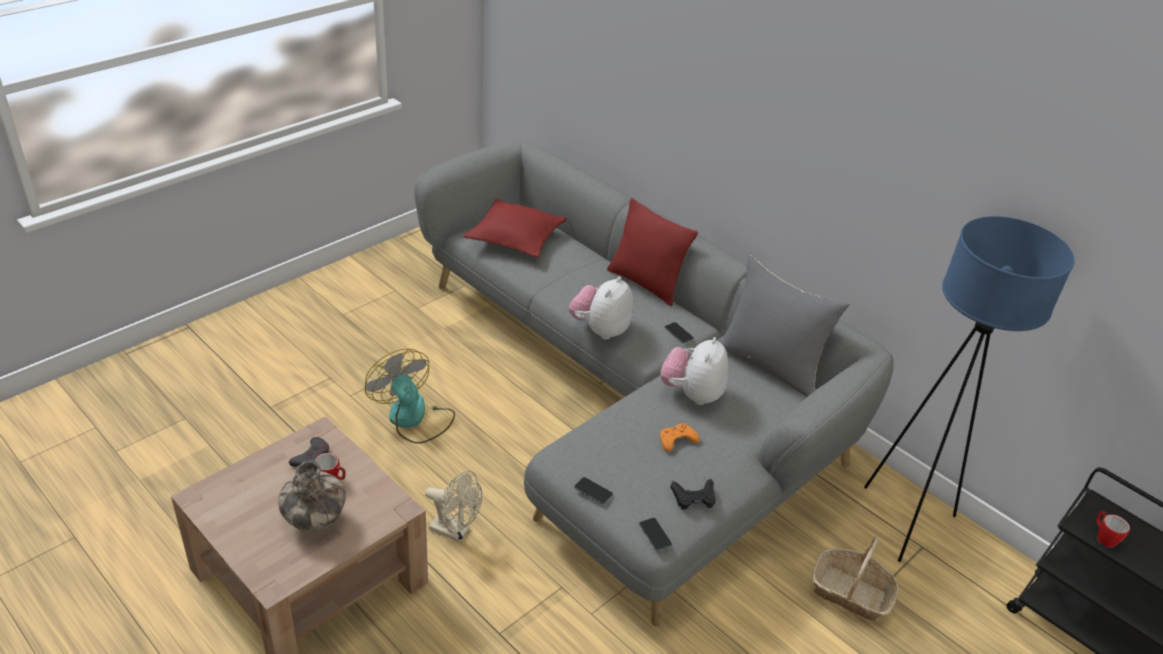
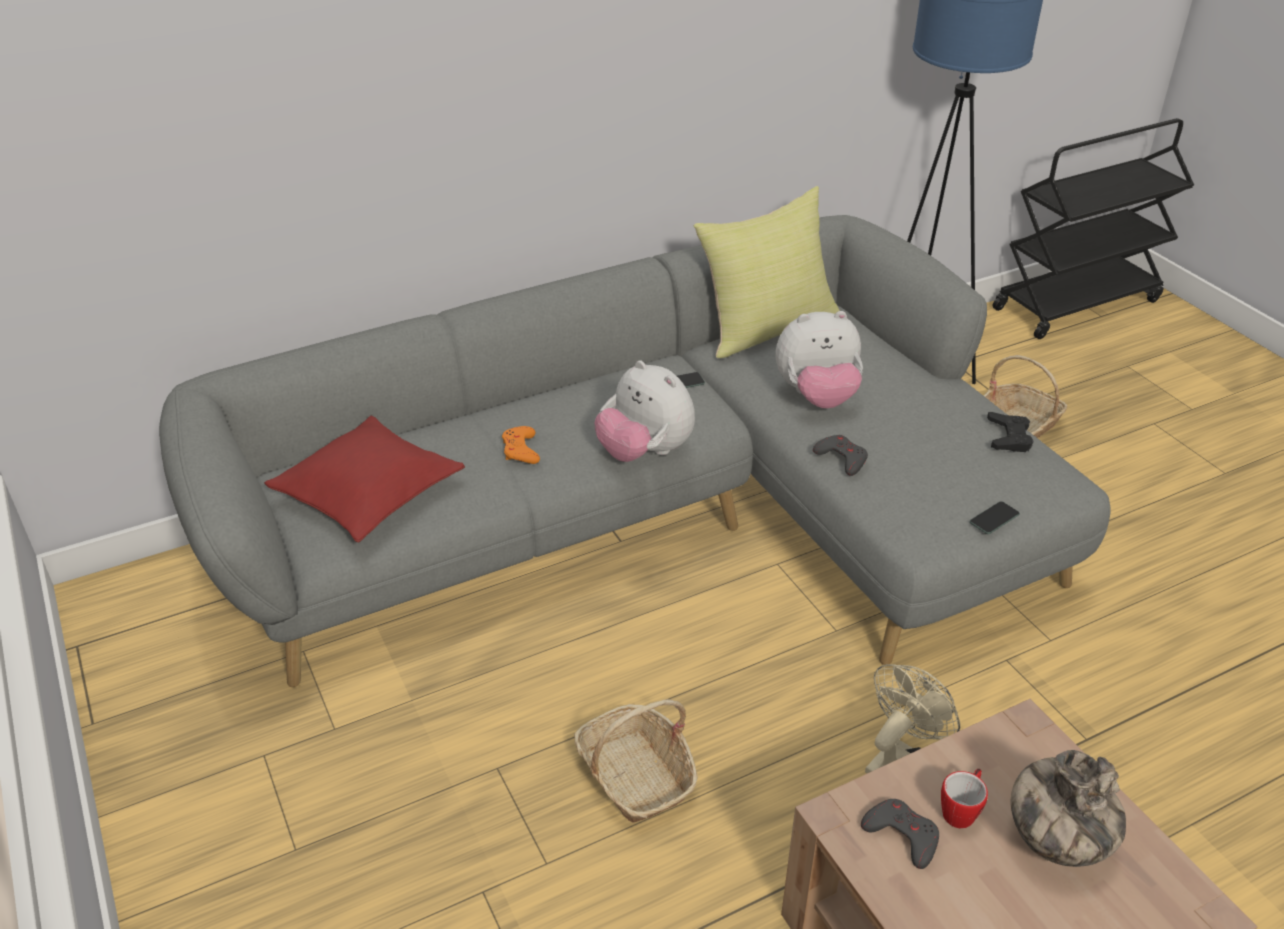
camera: 70 degrees left, 0 degrees up
fan [365,349,455,444] -> basket [574,699,698,823]
red pillow [607,198,698,306] -> none
phone [639,518,672,551] -> none
plush toy [660,337,728,405] -> plush toy turned 45 degrees counterclockwise [775,311,863,408]
orange game controller [660,424,700,452] -> orange game controller moved to [502,426,540,464]
grey pillow [717,255,850,397] -> yellow pillow [694,186,840,358]
mug [1096,511,1130,548] -> none
none -> grey game controller [813,435,868,476]

